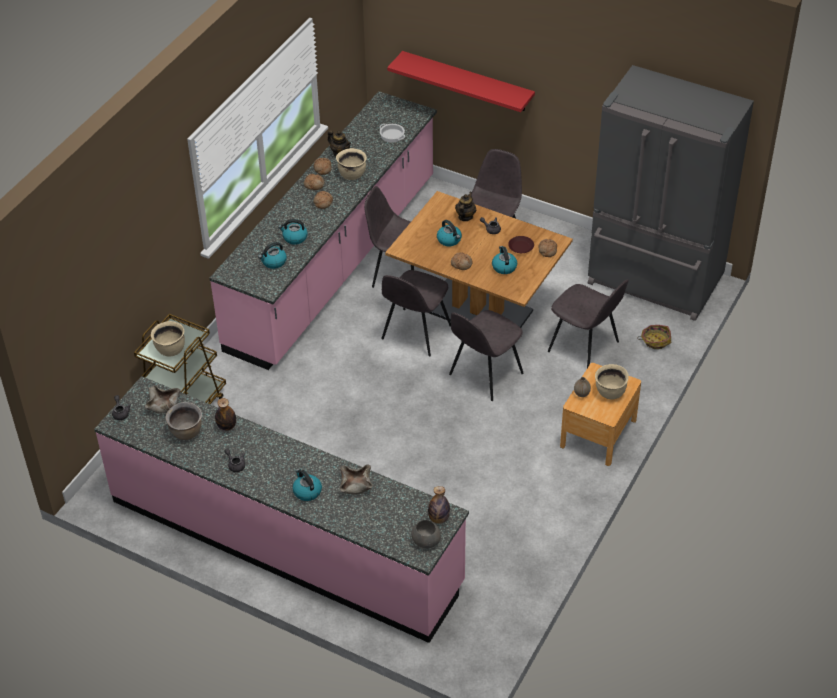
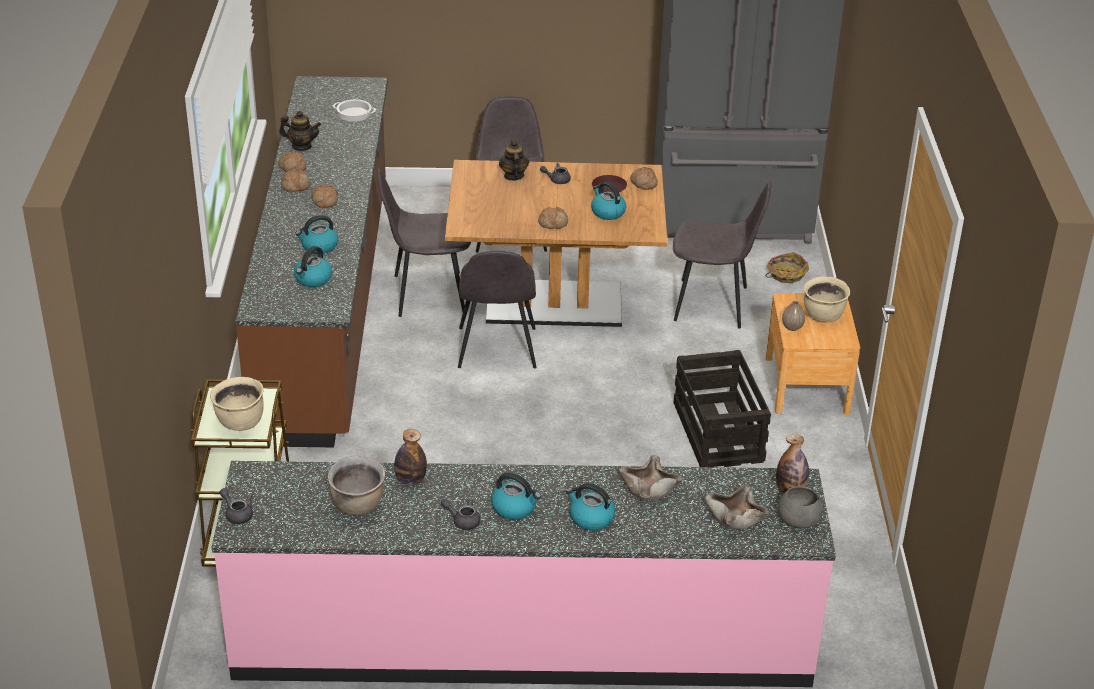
camera: 30 degrees left, 10 degrees down
beige bowl [145,386,181,414] -> beige bowl moved to [704,485,769,530]
pink counter [209,91,437,370] -> brown counter [235,76,388,447]
beige cooking pot [336,148,367,180] -> none
red shelf [387,51,535,112] -> none
kettle [437,220,462,246] -> kettle moved to [491,473,541,520]
grey chair [449,310,524,401] -> none
none -> crate [674,350,771,467]

